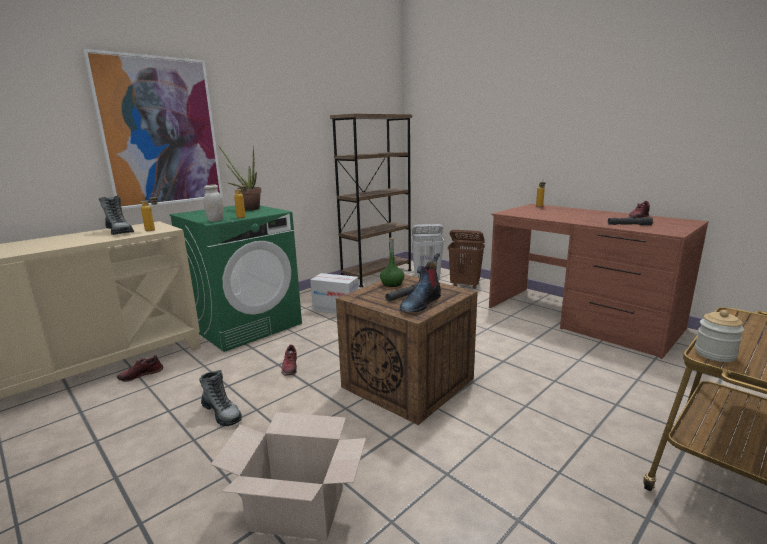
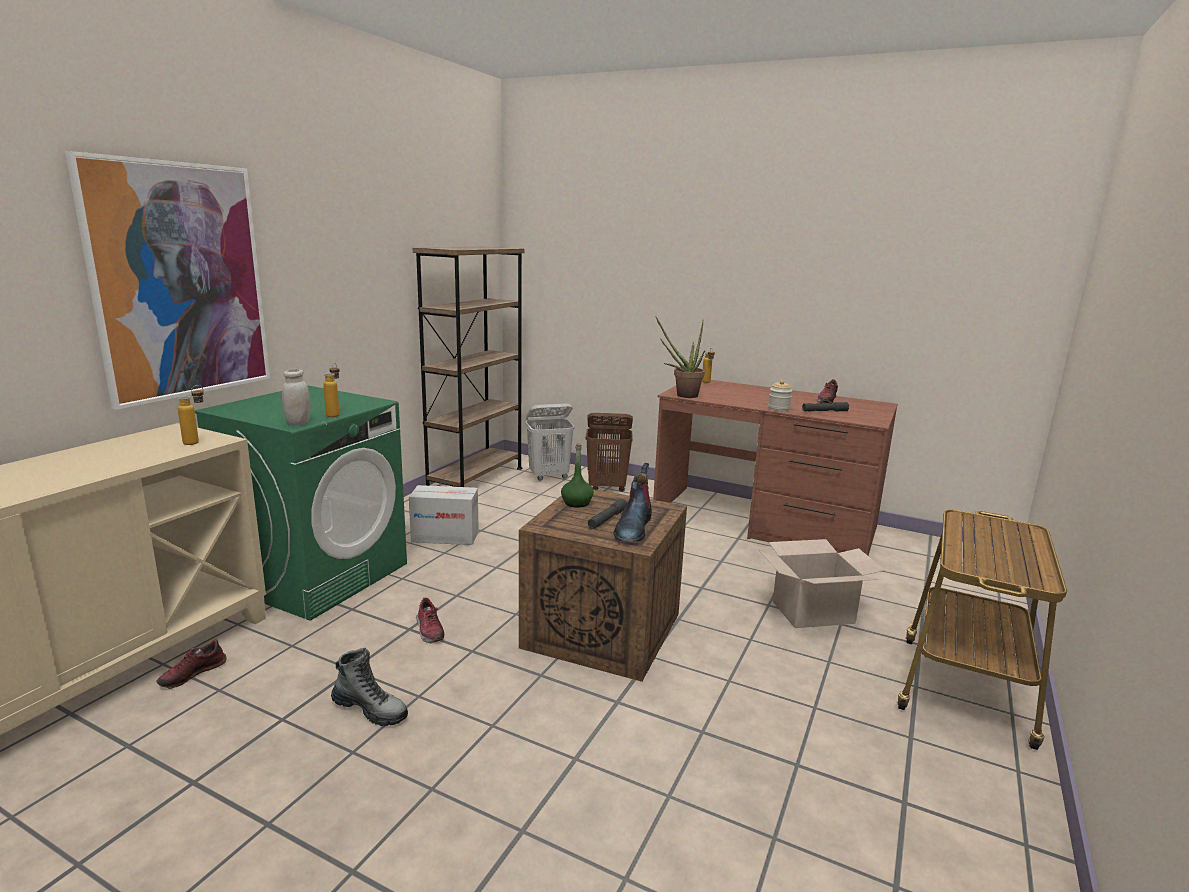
camera: 20 degrees left, 0 degrees up
boot [99,196,134,235] -> none
cardboard box [211,412,366,541] -> cardboard box moved to [759,539,885,628]
potted plant [219,146,262,211] -> potted plant moved to [655,316,705,398]
jar [695,310,744,362] -> jar moved to [768,380,792,411]

